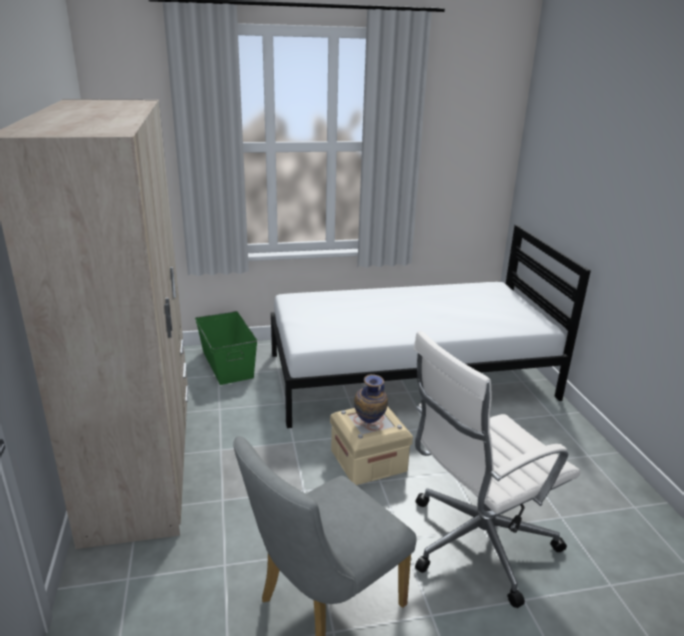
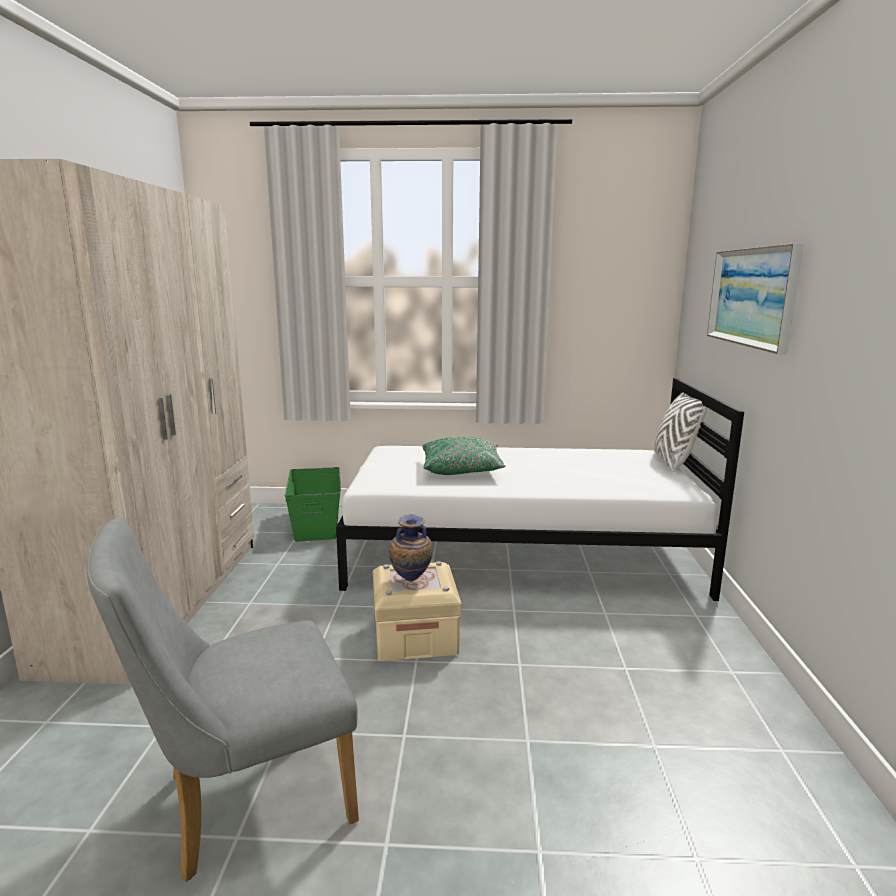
camera: 15 degrees right, 10 degrees down
white office chair [413,331,580,608] -> none
none -> green pillow [422,437,506,475]
none -> white pillow [654,392,708,472]
none -> picture [707,244,803,354]

